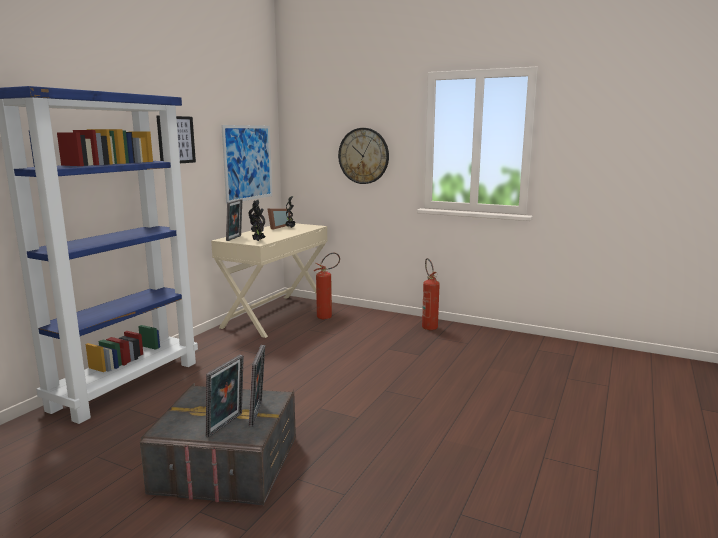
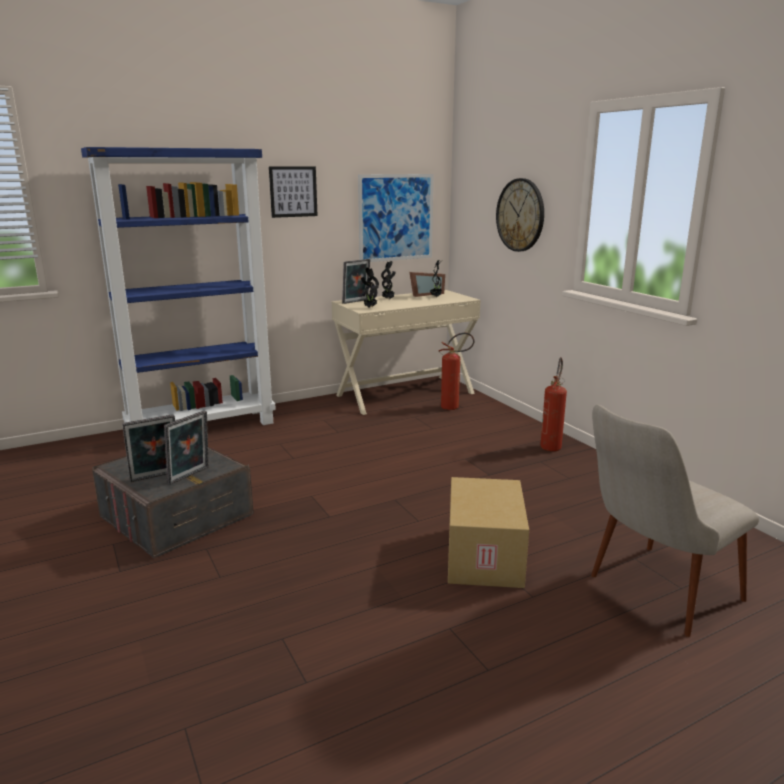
camera: 35 degrees right, 5 degrees up
none -> cardboard box [448,477,529,588]
none -> beige chair [591,405,759,637]

